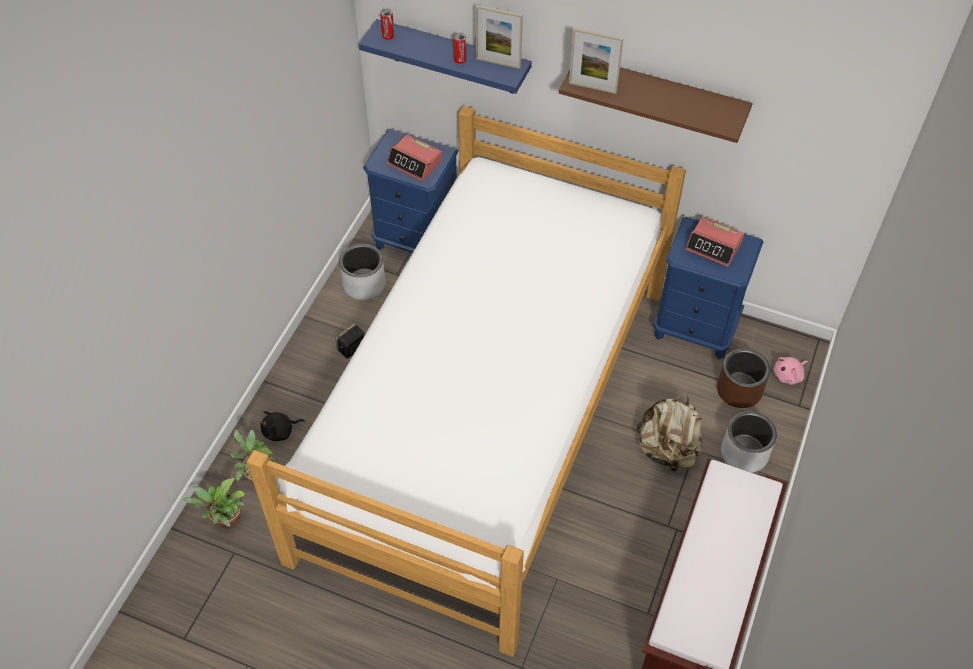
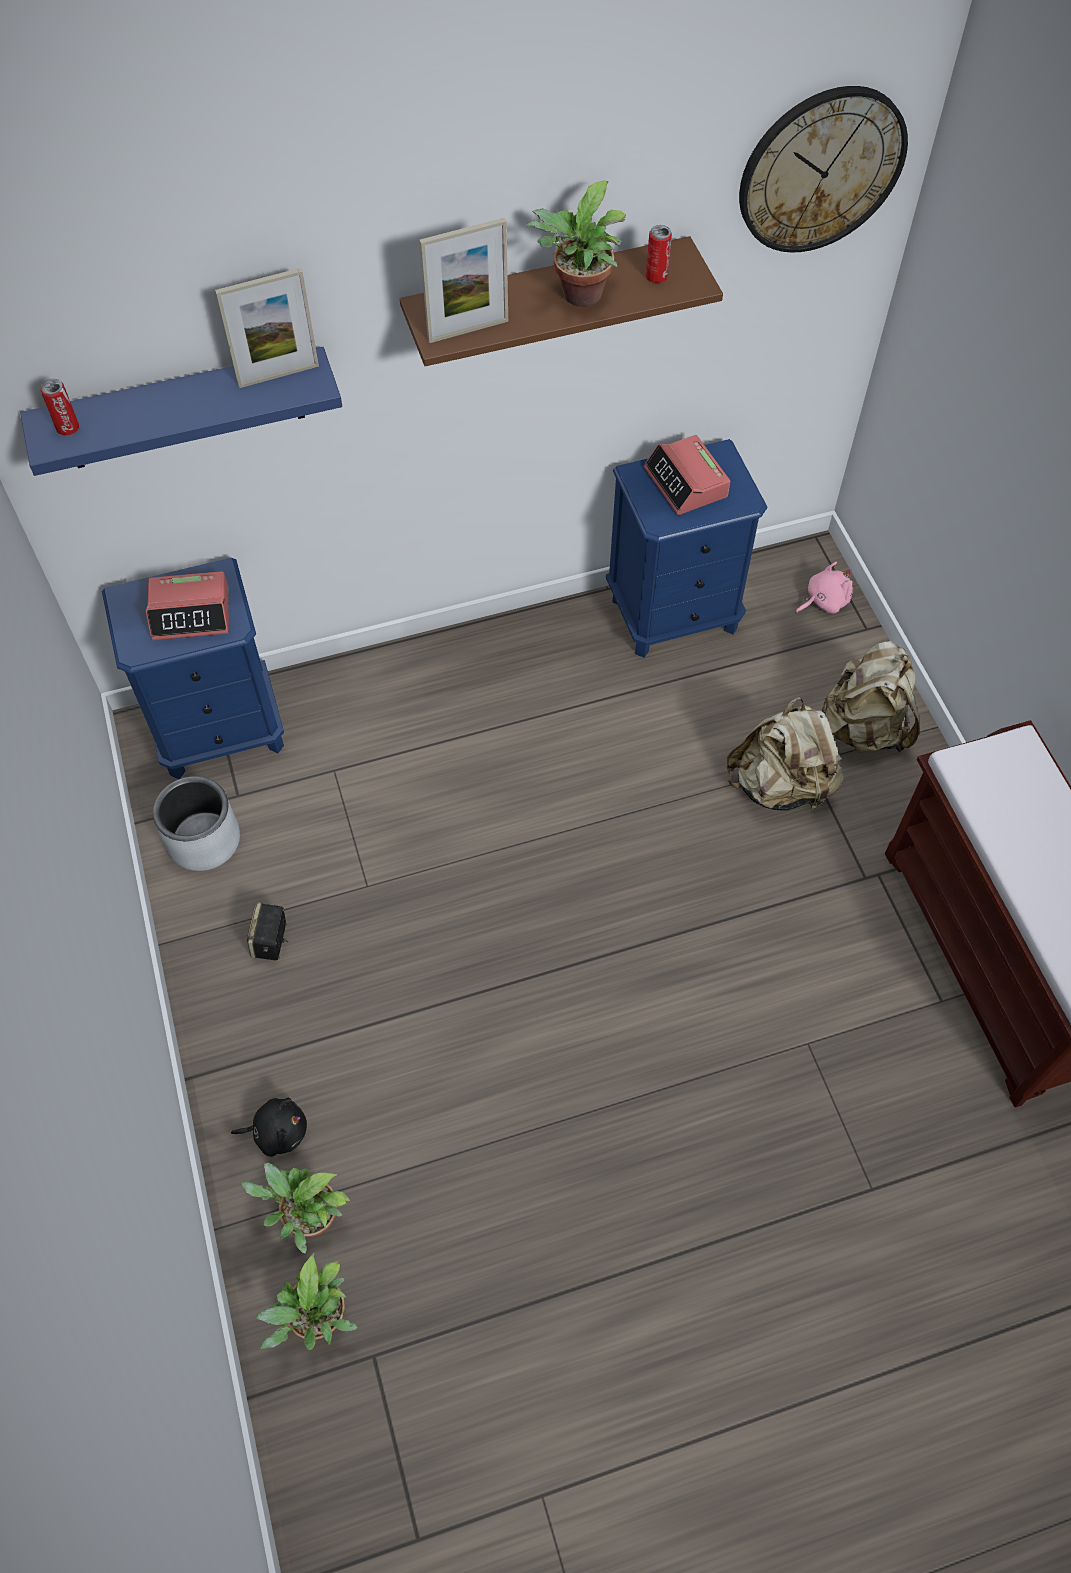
camera: 40 degrees left, 5 degrees up
bed [246,106,686,657] -> none
black plush toy [260,411,305,441] -> black plush toy turned 120 degrees counterclockwise [231,1097,307,1157]
can [453,33,466,64] -> can moved to [646,225,672,283]
alarm clock [685,217,744,267] -> alarm clock turned 75 degrees clockwise [644,435,730,515]
brown planter [717,348,770,408] -> none
grey planter [721,411,777,473] -> beige backpack [822,640,919,752]
pink plush toy [773,357,808,385] -> pink plush toy turned 135 degrees counterclockwise [795,562,853,614]
none -> potted plant [524,181,626,307]
none -> wall clock [739,86,908,252]

